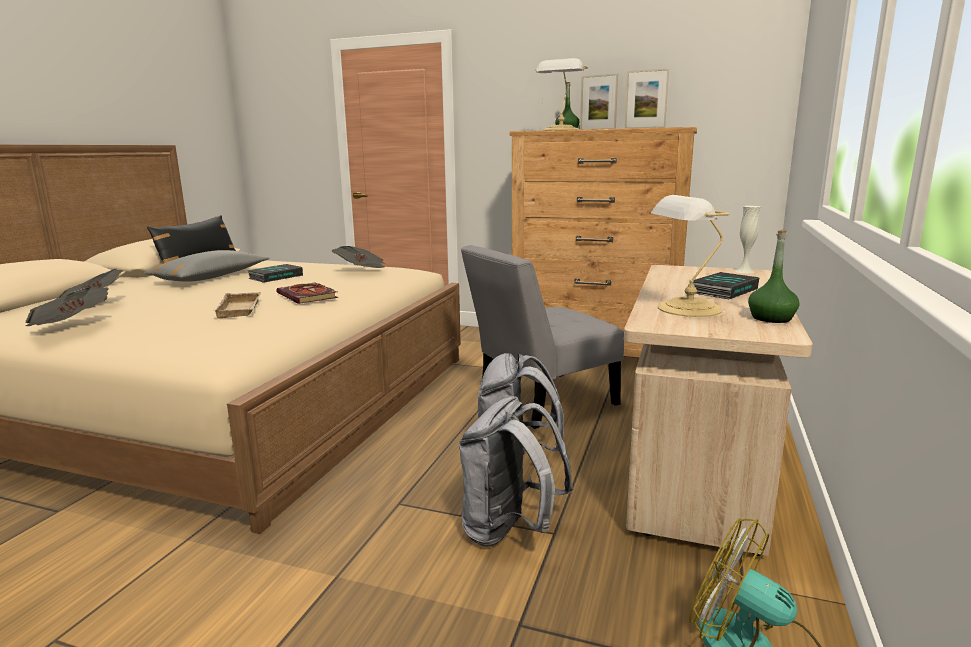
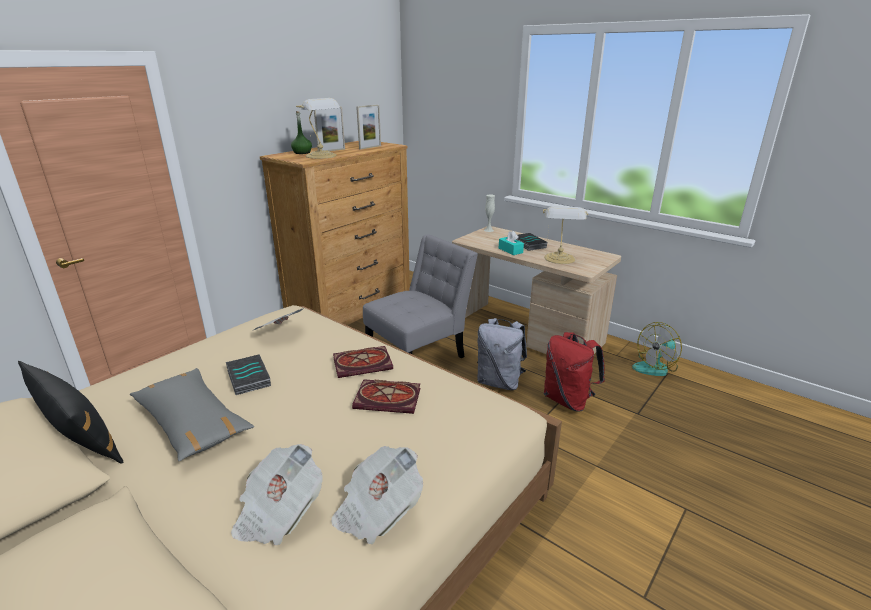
camera: 70 degrees left, 10 degrees up
beige tray [213,292,261,319] -> book [352,379,420,414]
grey backpack [459,396,574,547] -> red backpack [544,332,605,412]
grey chair [461,245,624,429] -> grey chair turned 120 degrees counterclockwise [363,234,478,358]
green bottle [748,230,800,323] -> none
none -> turquoise tissue box [499,231,524,255]

